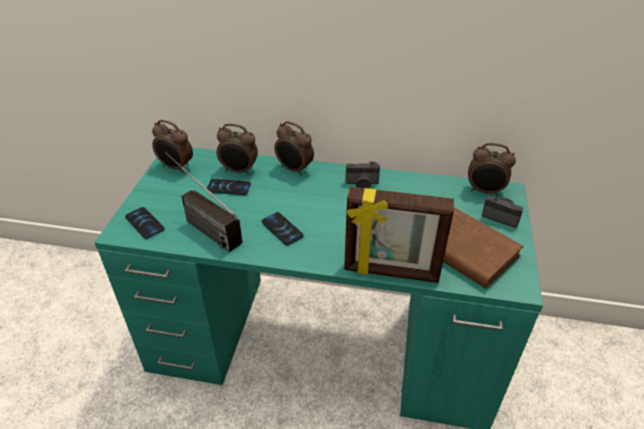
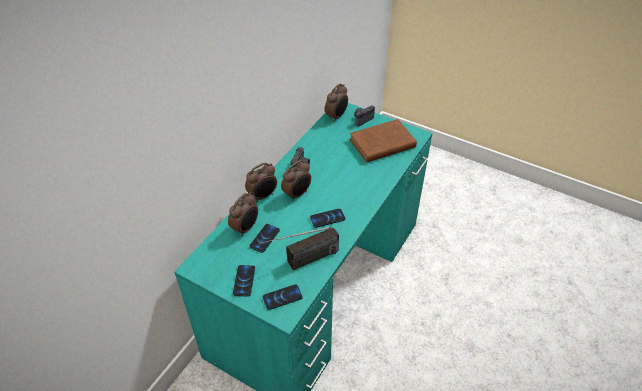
camera: 70 degrees left, 5 degrees up
alarm clock [152,120,193,173] -> alarm clock moved to [281,160,311,201]
picture frame [344,187,454,283] -> none
none -> phone [233,265,255,297]

